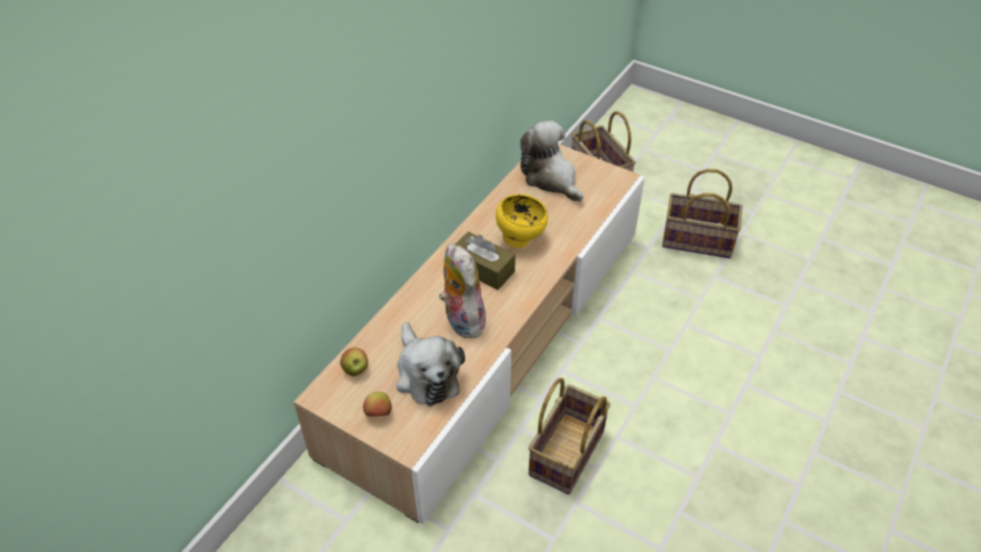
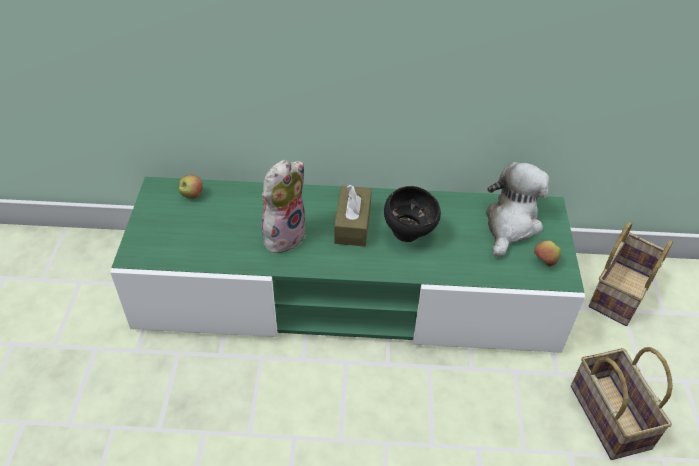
camera: 60 degrees right, 0 degrees up
beige tv stand [294,144,645,524] -> green tv stand [110,177,585,353]
apple [363,392,392,416] -> apple moved to [534,241,561,267]
plush toy [397,322,465,407] -> none
yellow bowl [496,194,548,248] -> black bowl [384,186,441,242]
basket [528,378,610,495] -> none

